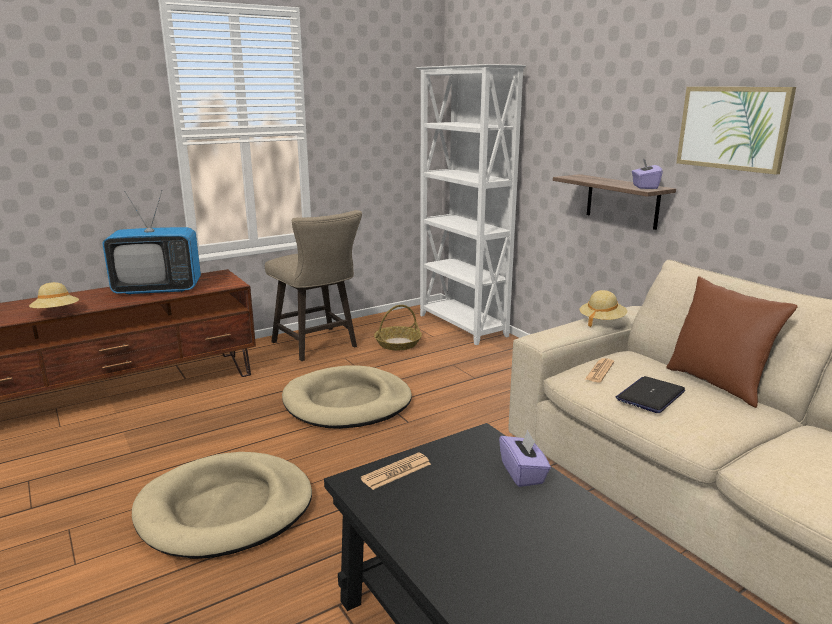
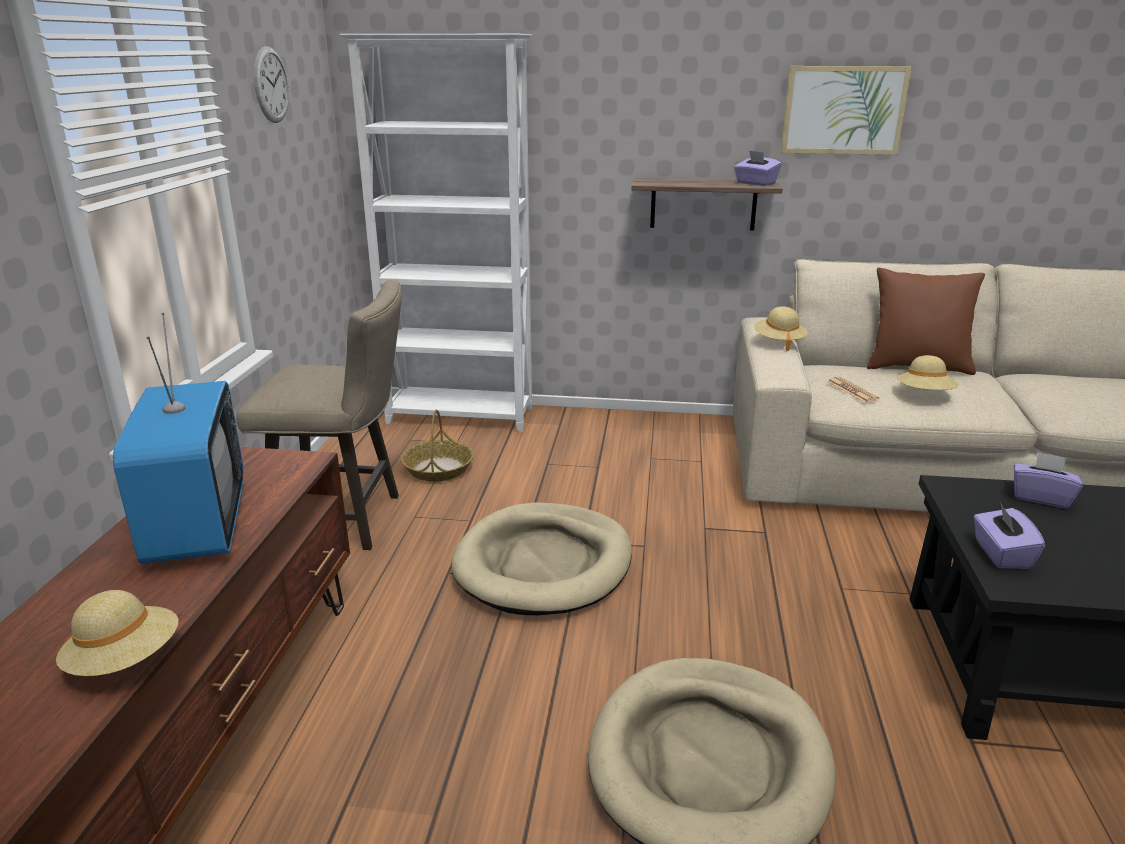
camera: 50 degrees left, 5 degrees up
television [103,190,201,295] -> television turned 45 degrees counterclockwise [113,313,244,563]
newspaper [360,452,431,490] -> purple tissue box [974,502,1045,569]
laptop [615,376,685,413] -> beige hat [897,355,958,390]
none -> wall clock [254,46,289,123]

